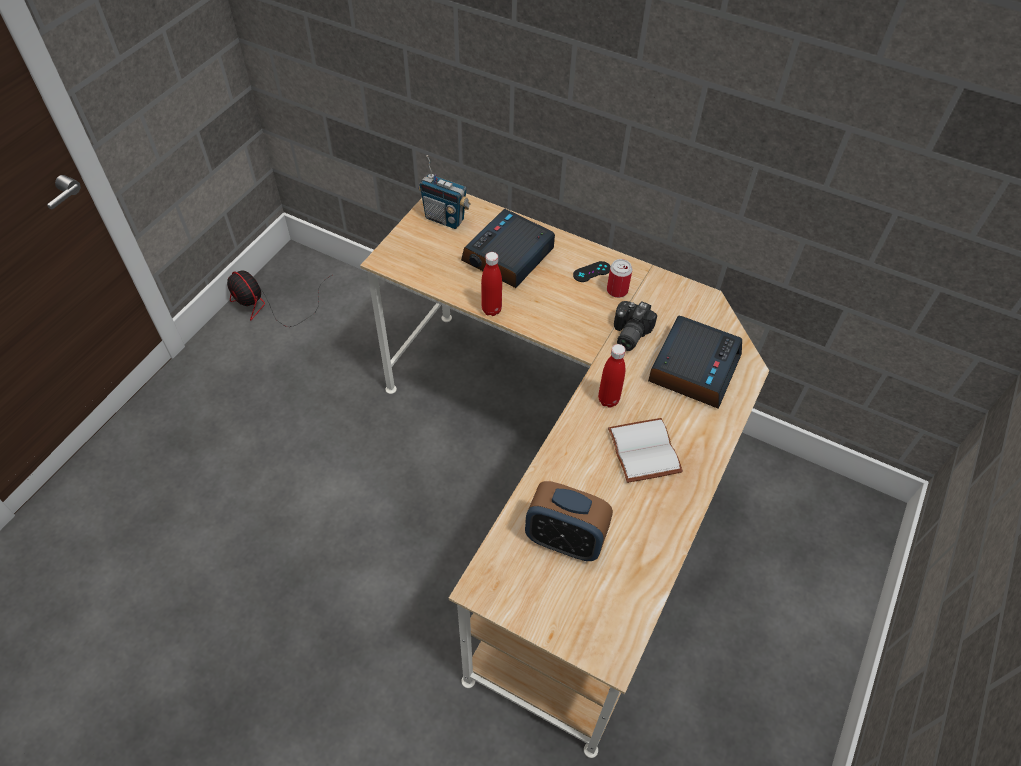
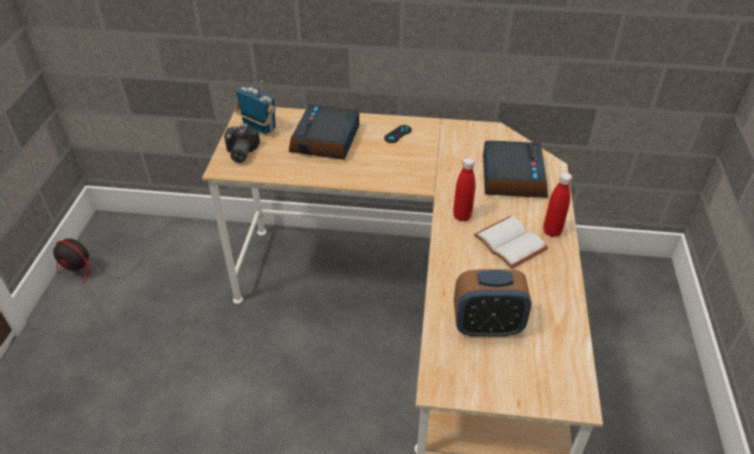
camera: 20 degrees left, 10 degrees down
radio [418,155,471,229] -> radio turned 150 degrees counterclockwise [235,80,276,135]
red bottle [481,252,502,316] -> red bottle moved to [543,172,572,237]
can [607,259,632,298] -> none
camera [614,301,657,351] -> camera moved to [224,123,260,163]

